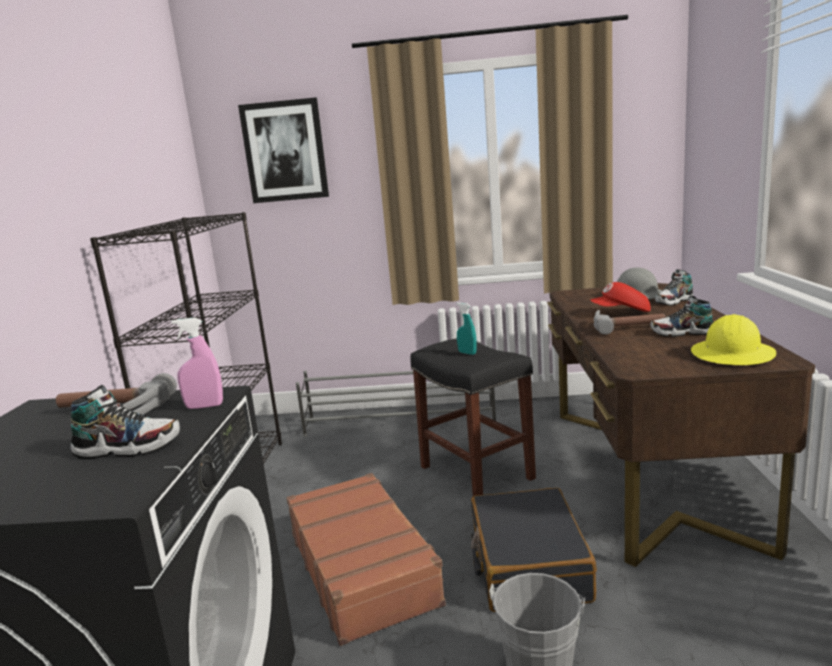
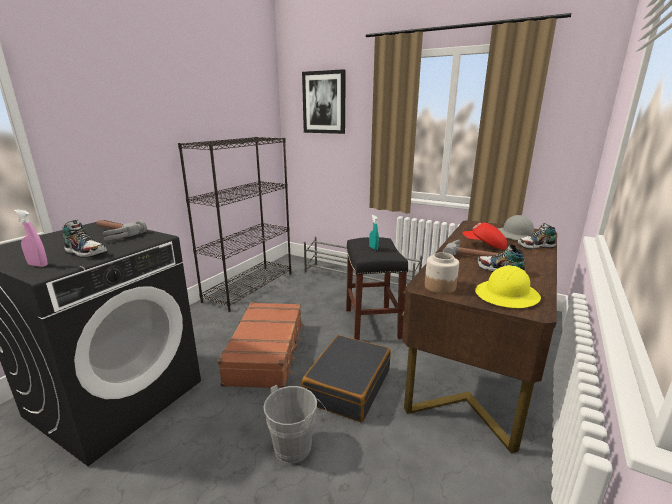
camera: 25 degrees right, 5 degrees up
pink spray bottle [172,318,223,409] -> pink spray bottle moved to [14,210,48,267]
none -> jar [425,252,459,294]

